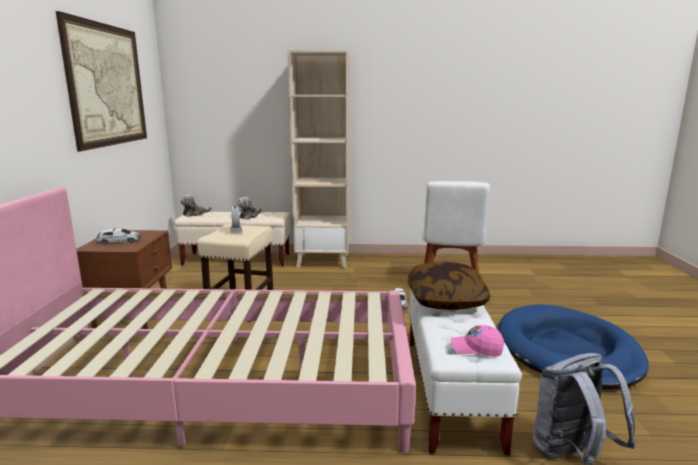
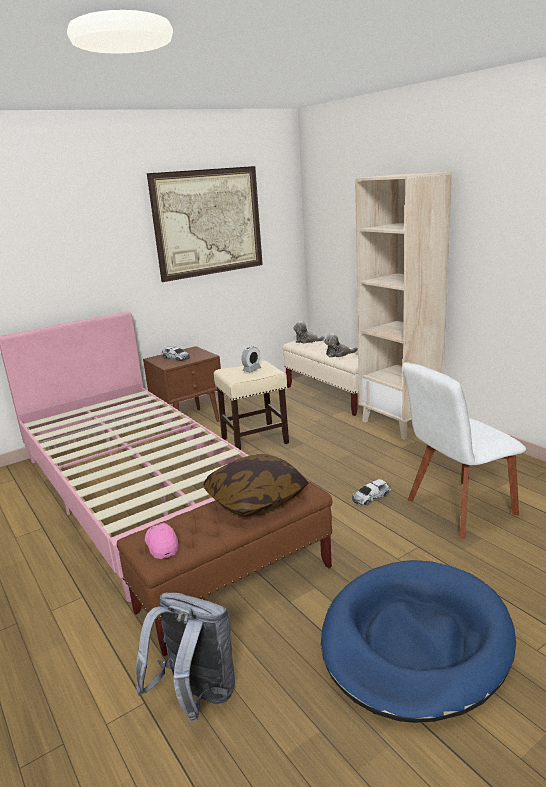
camera: 55 degrees right, 5 degrees up
white bench [409,287,522,455] -> brown bench [117,480,332,656]

